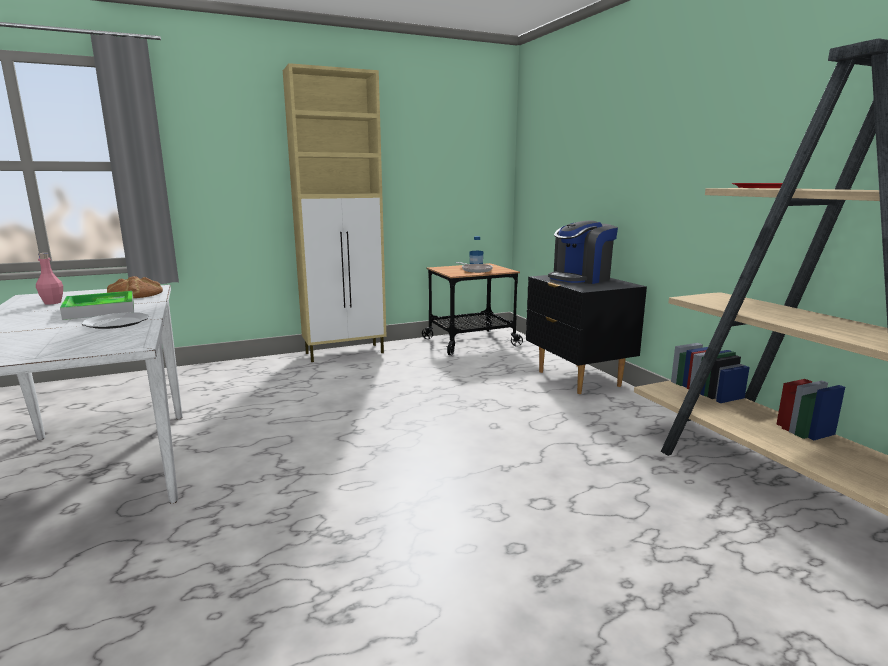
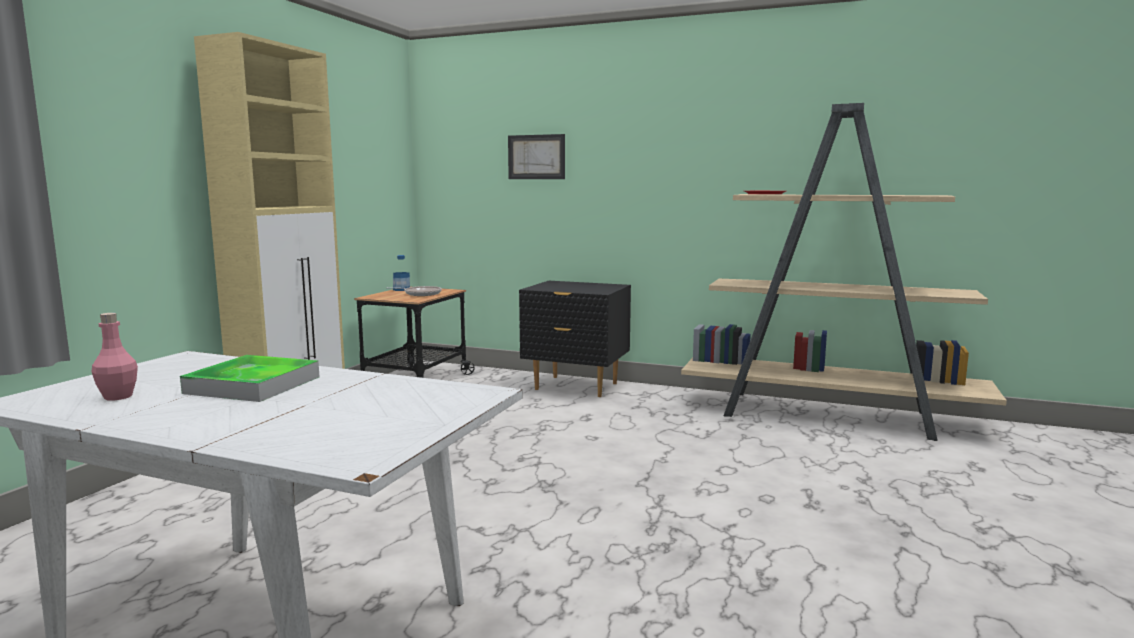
camera: 45 degrees left, 5 degrees down
plate [81,312,149,329] -> none
bread [107,276,163,298] -> none
coffee machine [548,220,618,284] -> none
none -> picture [508,134,565,179]

